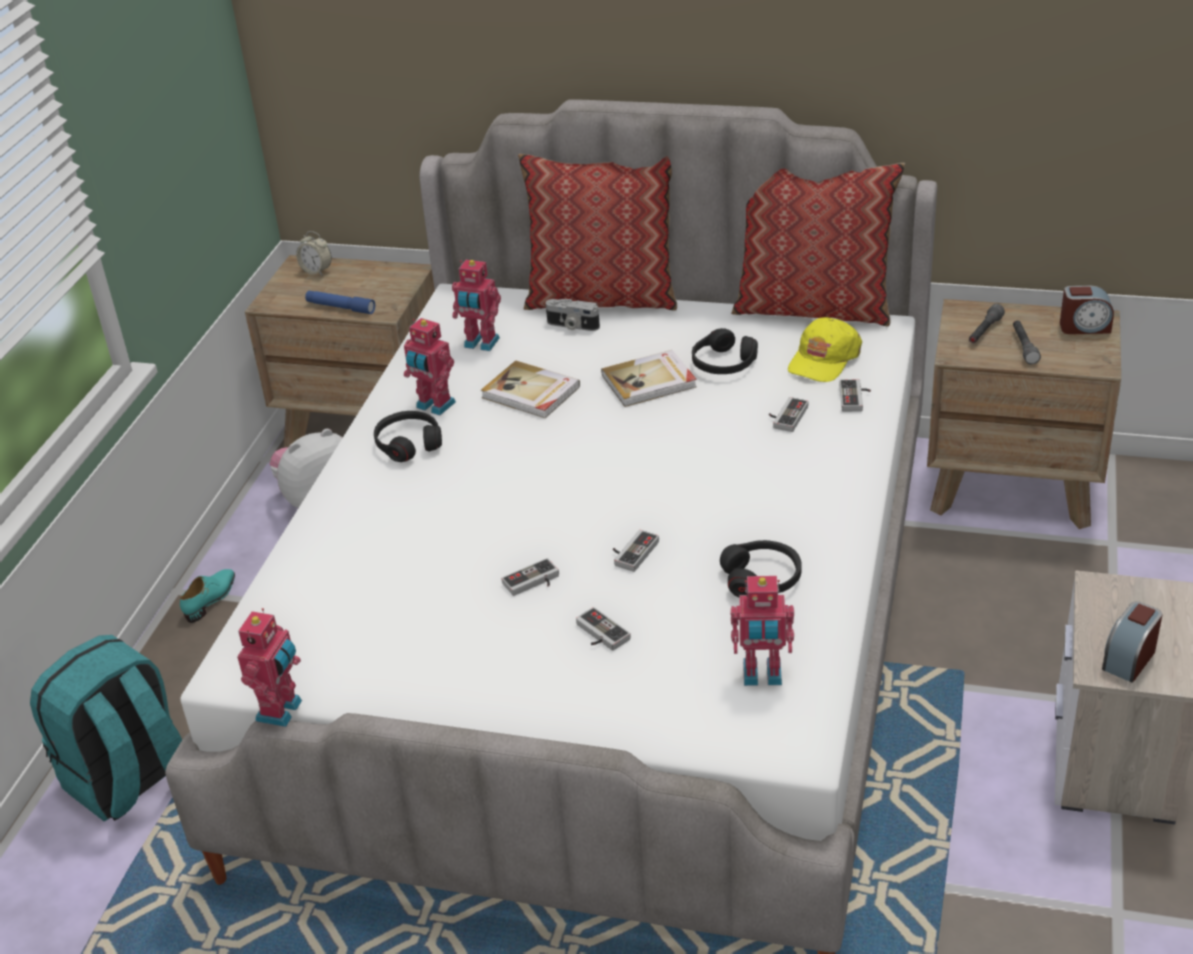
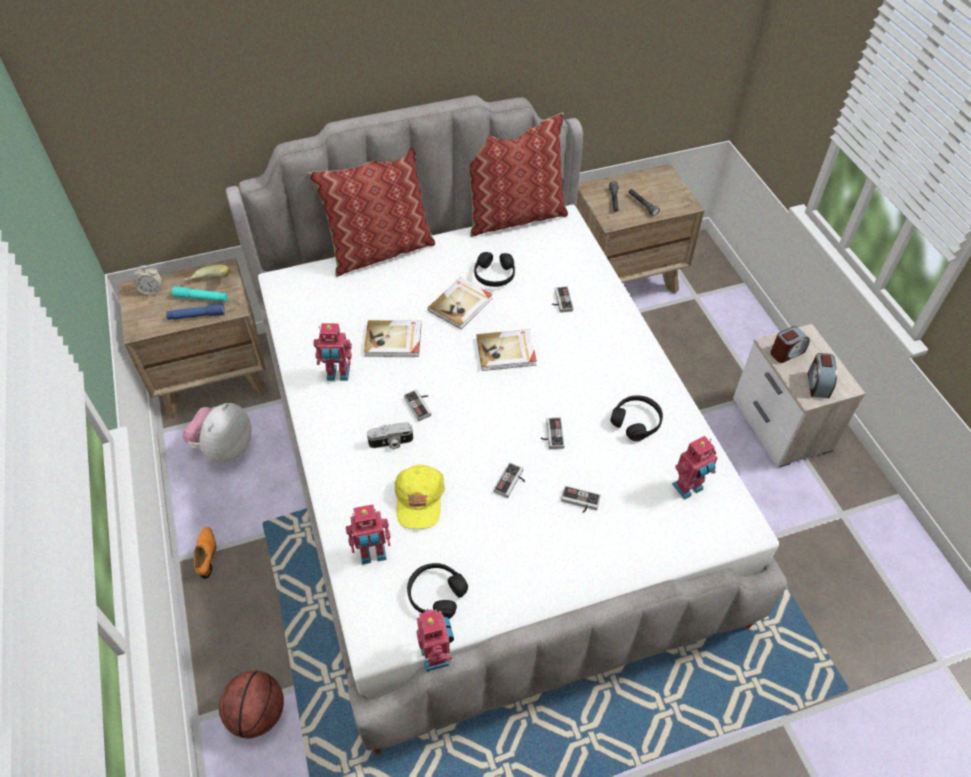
camera: 35 degrees left, 15 degrees up
turquoise backpack [30,635,182,822] -> basketball [219,670,284,739]
turquoise shoe [180,569,235,623] -> orange shoe [194,527,216,579]
black headphones [374,411,442,462] -> black headphones moved to [407,563,468,619]
toy robot [452,260,501,351] -> toy robot moved to [346,504,391,565]
camera [545,299,600,331] -> camera moved to [367,422,413,449]
yellow cap [788,317,862,382] -> yellow cap moved to [395,465,445,529]
game controller [839,379,871,412] -> game controller moved to [404,390,431,421]
alarm clock [1060,286,1114,334] -> alarm clock moved to [770,326,810,363]
none -> turquoise flashlight [172,286,228,302]
none -> banana [184,265,231,281]
none -> book [477,329,537,371]

